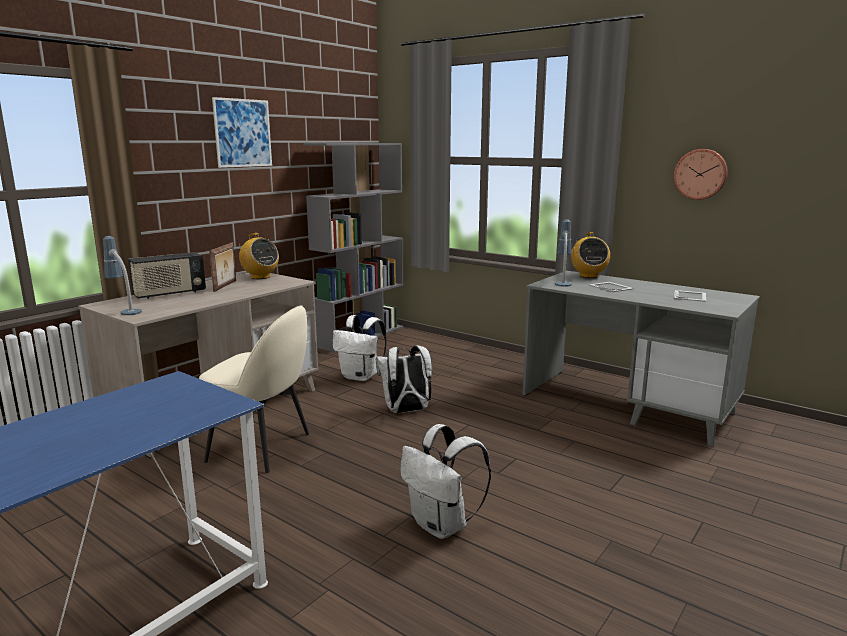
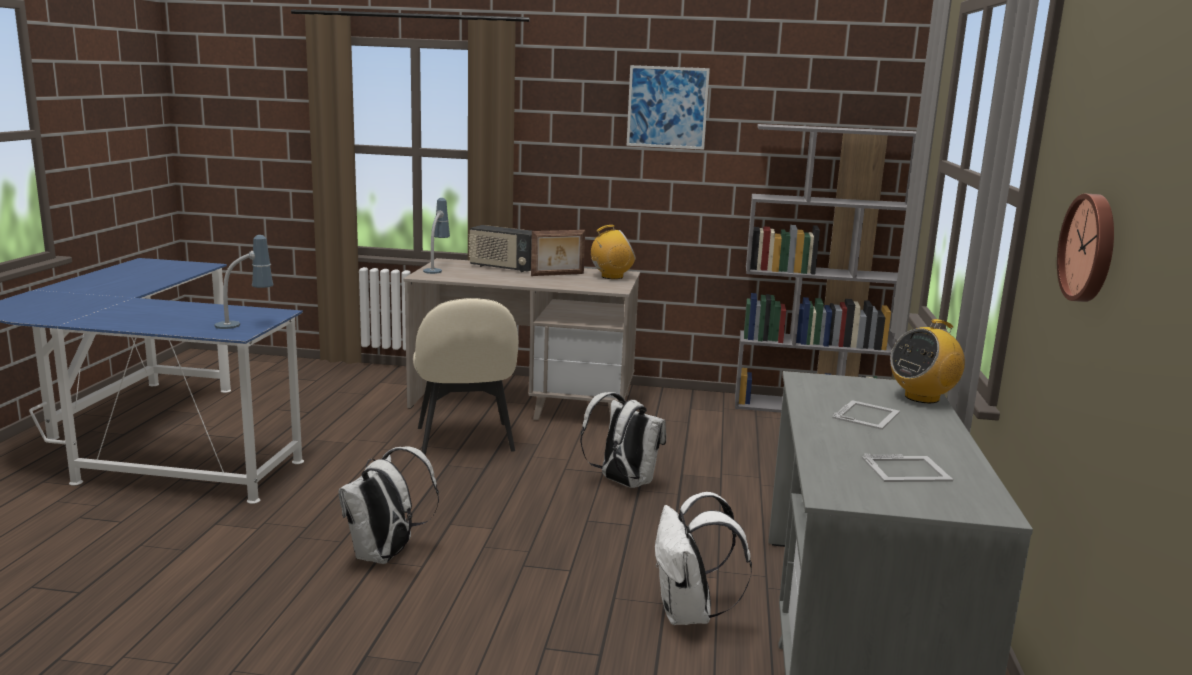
camera: 60 degrees right, 0 degrees up
radio [237,233,279,279] -> radio turned 120 degrees counterclockwise [591,225,636,279]
white backpack [333,315,387,381] -> white backpack moved to [655,492,752,625]
table lamp [555,219,572,287] -> table lamp moved to [214,235,274,329]

